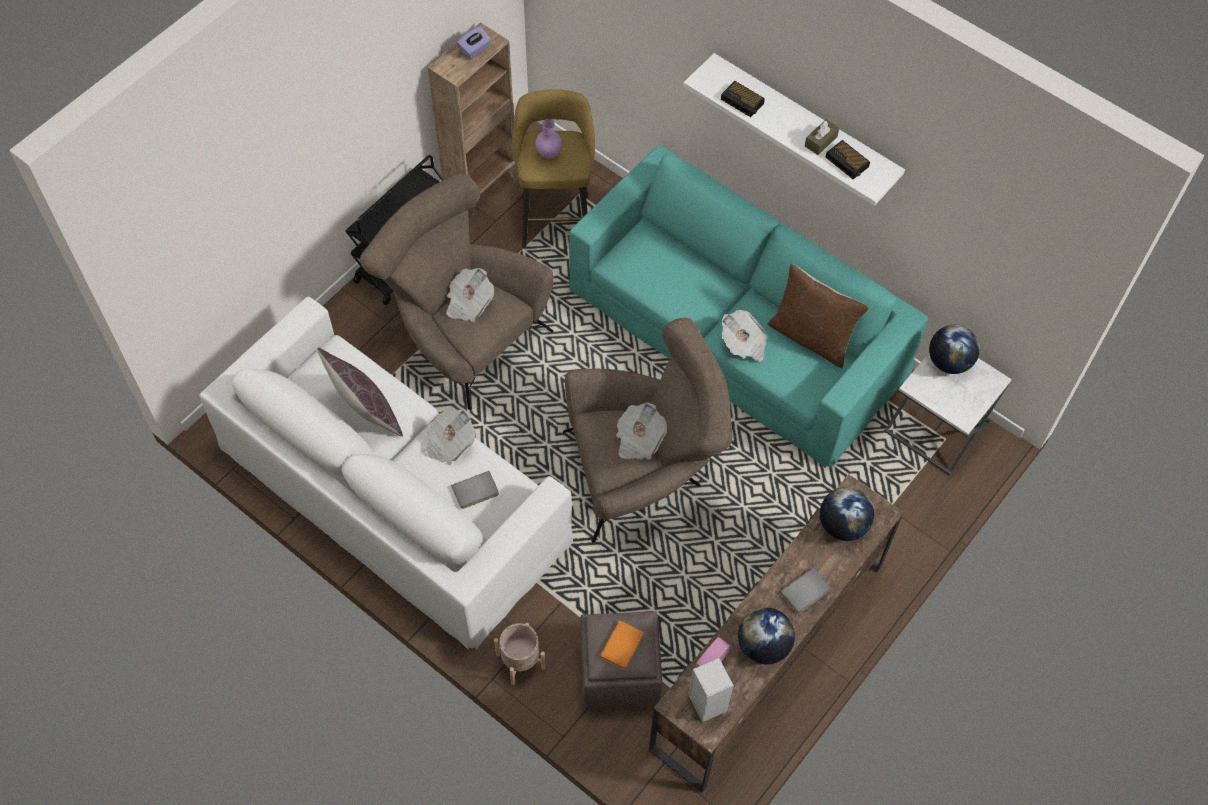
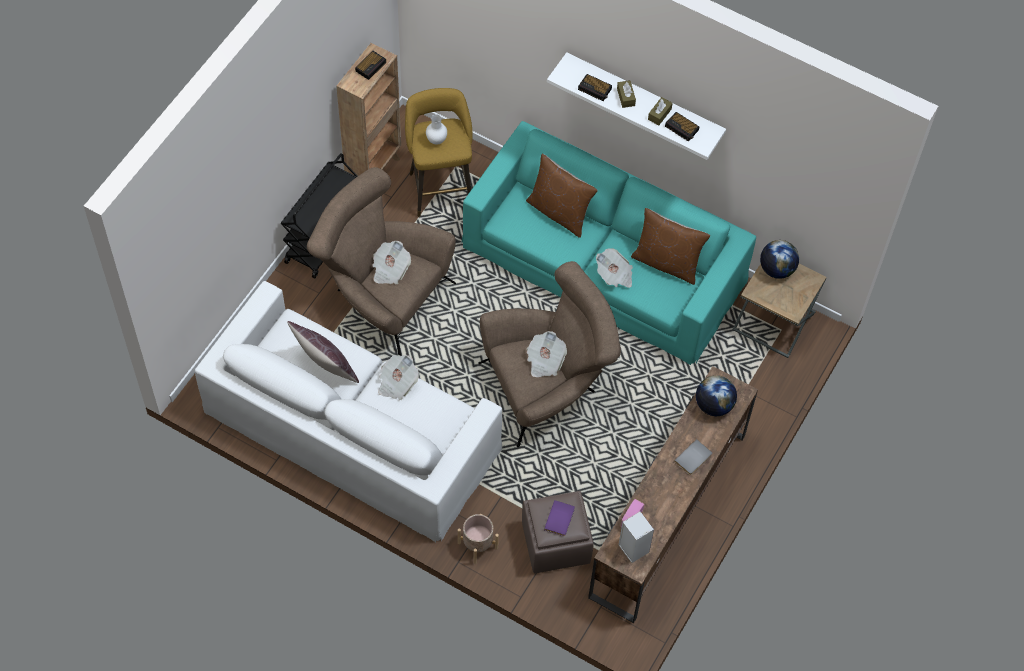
camera: 10 degrees left, 0 degrees up
grey book [451,471,499,509] -> none
purple tissue box [457,26,491,59] -> alarm clock [355,51,386,80]
purple vase [536,119,562,159] -> white vase [426,114,447,145]
orange book [600,620,644,670] -> purple book [544,500,575,536]
globe [738,607,795,665] -> none
white side table [884,353,1012,475] -> brown side table [732,263,826,358]
none -> brown pillow [526,153,598,238]
none -> brown tissue box [617,80,636,108]

